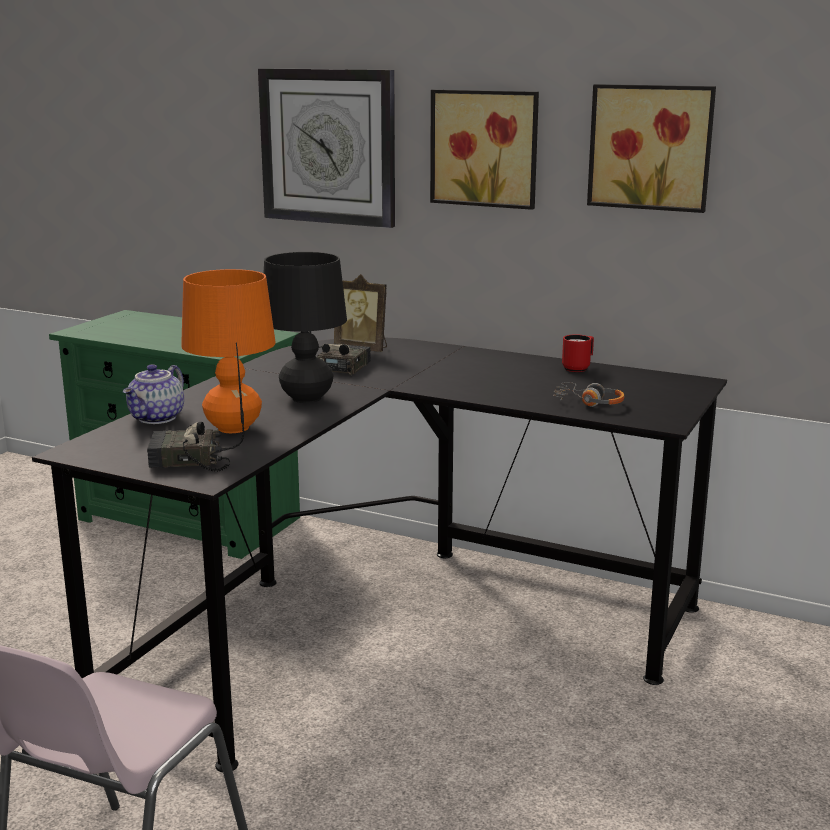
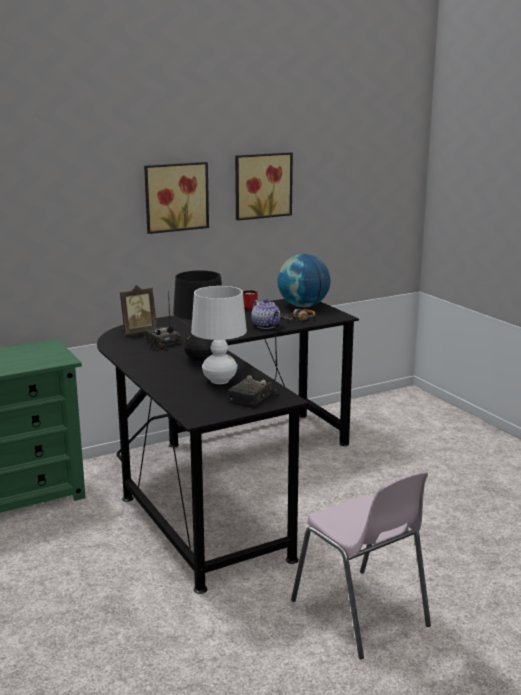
camera: 55 degrees left, 0 degrees up
teapot [123,364,184,424] -> teapot moved to [251,299,280,329]
orange table lamp [181,269,275,433] -> white table lamp [191,286,247,384]
wall clock [258,68,395,228] -> none
none -> globe [278,254,330,307]

